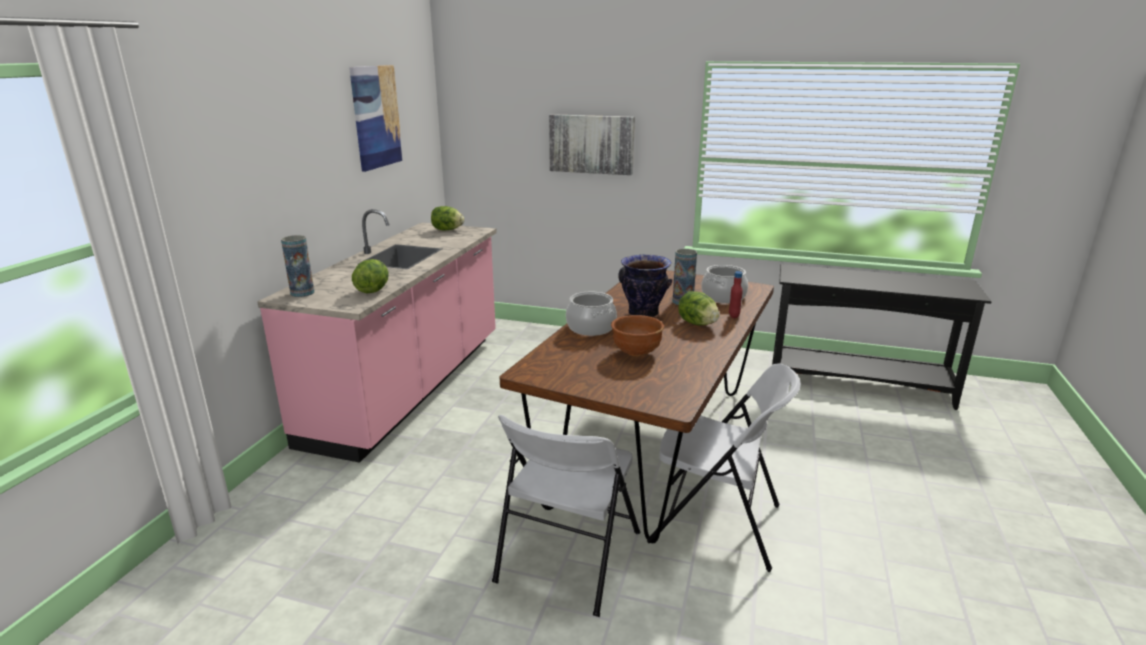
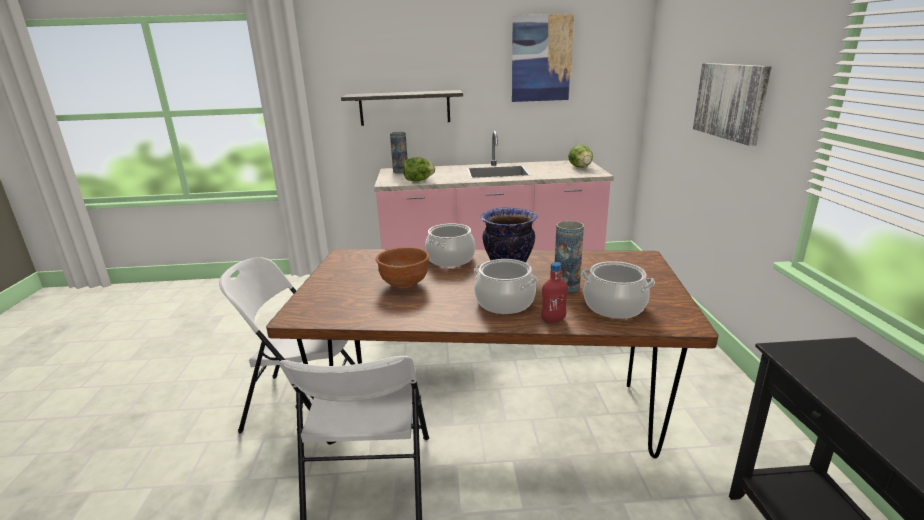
camera: 70 degrees right, 0 degrees up
lettuce [678,291,720,325] -> cooking pot [474,259,538,314]
none -> shelf [341,90,463,126]

